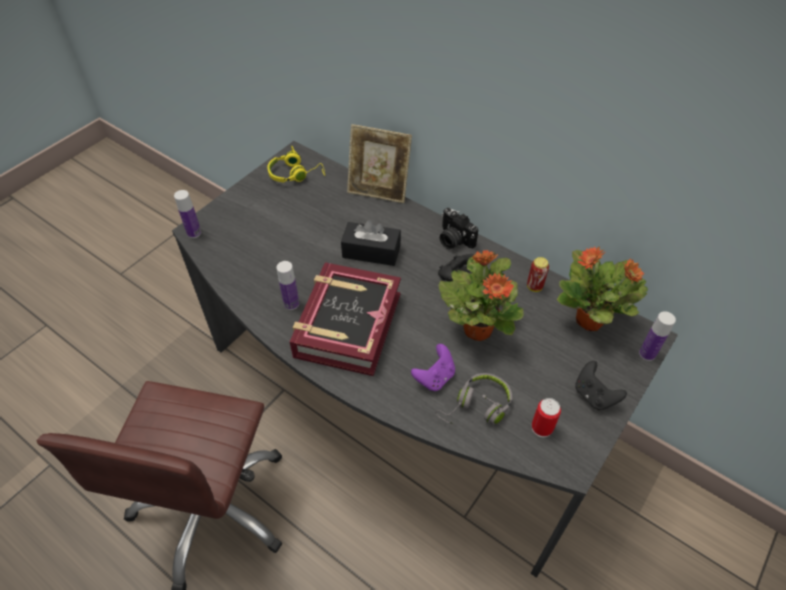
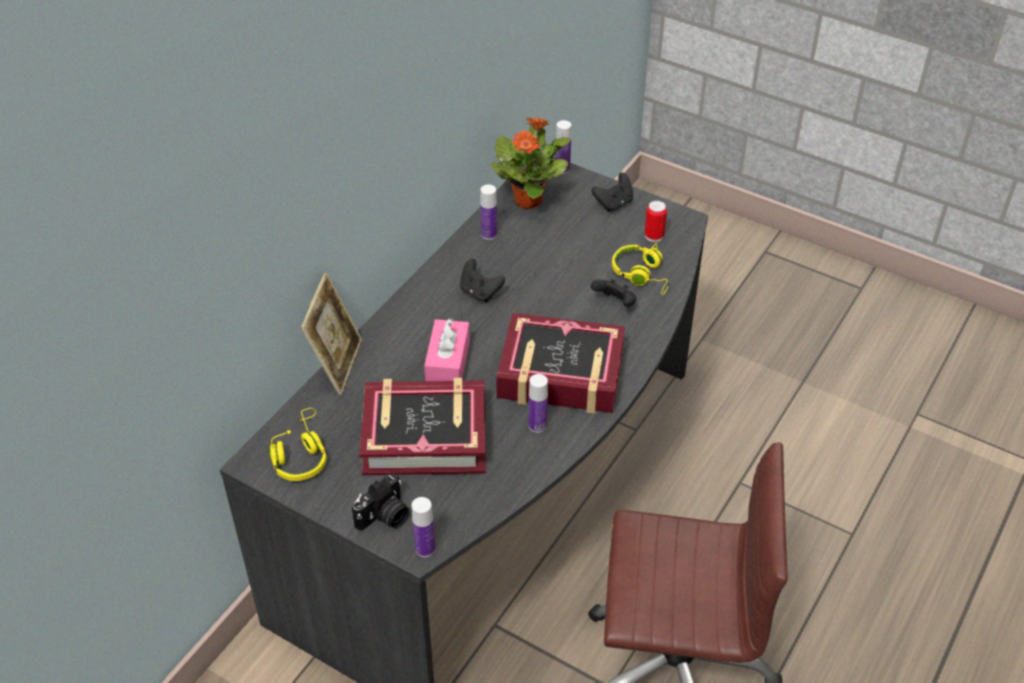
camera: 95 degrees left, 5 degrees down
black tissue box [341,220,401,266] -> pink tissue box [424,318,470,381]
purple game controller [411,344,455,391] -> black game controller [591,279,637,307]
grey headphones [435,373,512,424] -> yellow headphones [612,243,671,295]
potted plant [438,250,524,341] -> none
camera [440,208,478,249] -> camera moved to [352,473,409,531]
can [527,257,549,292] -> bottle [480,184,497,240]
none -> book [359,378,486,475]

